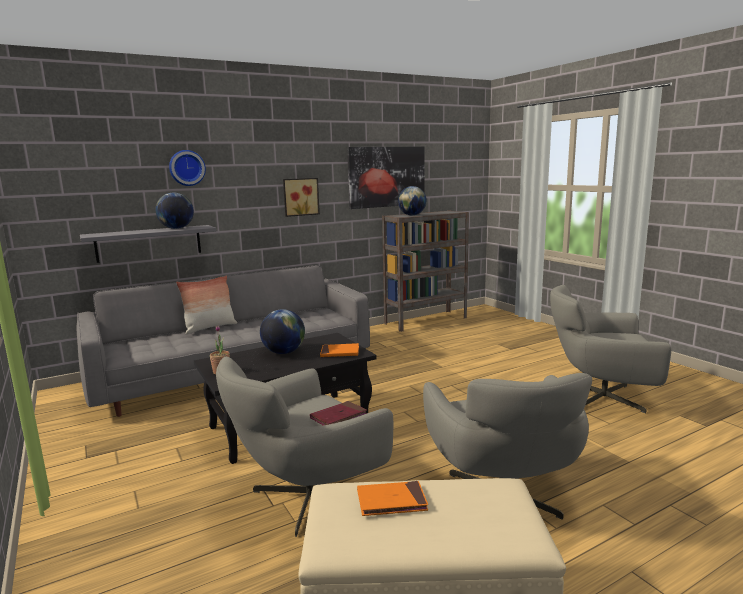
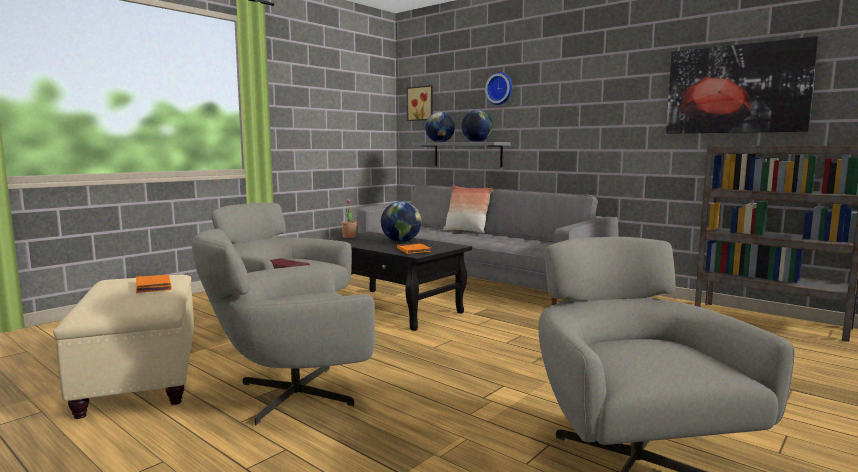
camera: 70 degrees right, 5 degrees down
picture [283,178,320,217] -> picture moved to [407,85,433,121]
globe [398,186,427,215] -> globe moved to [425,112,455,142]

